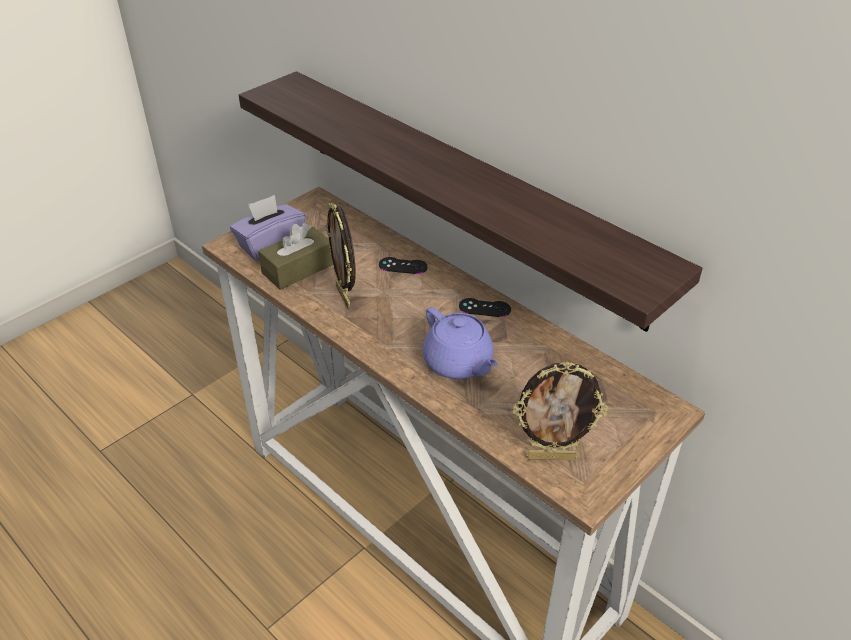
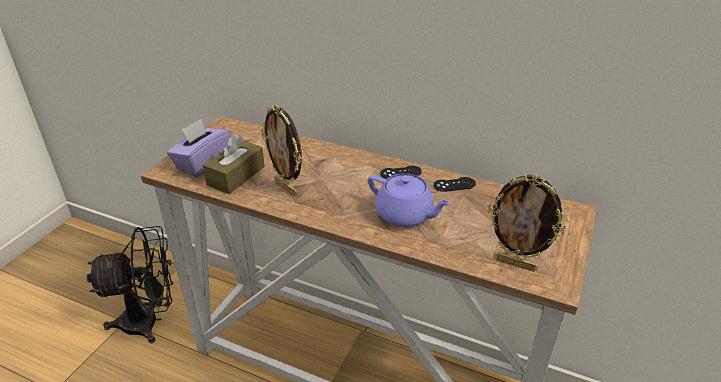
camera: 20 degrees left, 5 degrees down
shelf [239,71,703,332] -> none
black game controller [379,257,428,274] -> black game controller moved to [433,177,476,192]
picture frame [513,361,608,460] -> picture frame turned 45 degrees clockwise [488,174,566,272]
none -> black fan [87,226,173,343]

